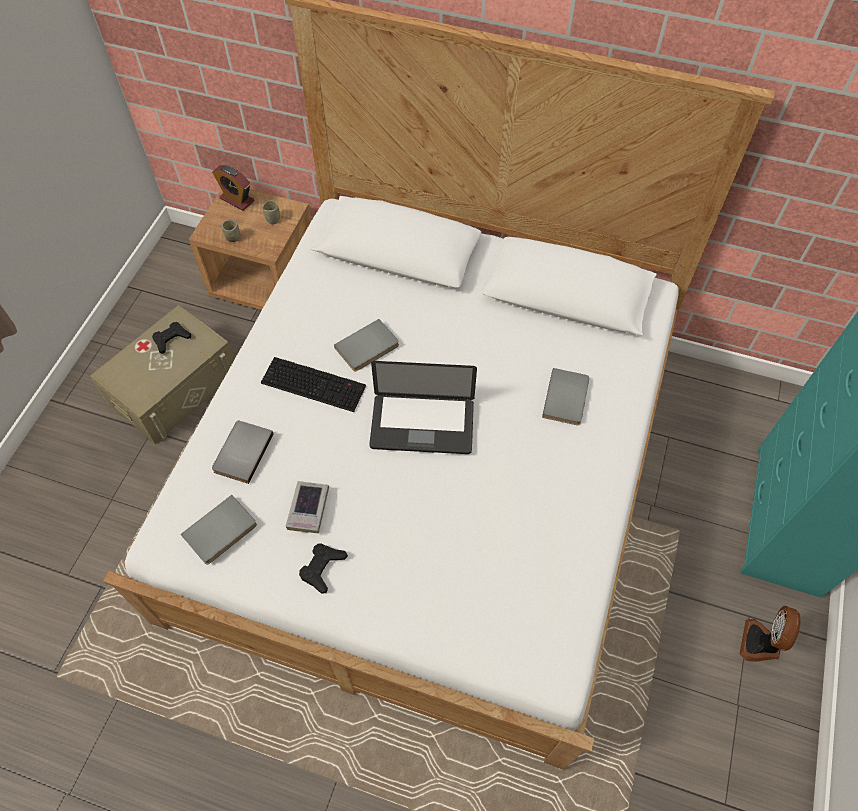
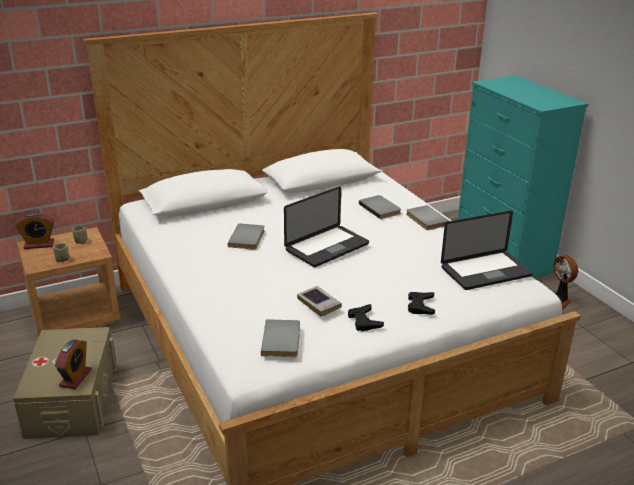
camera: 45 degrees left, 30 degrees down
black game controller [152,322,191,354] -> black game controller moved to [408,292,435,315]
grey book [212,421,274,484] -> grey book moved to [406,205,449,230]
keyboard [261,357,366,412] -> none
none -> alarm clock [55,340,92,389]
none -> laptop [441,211,533,290]

